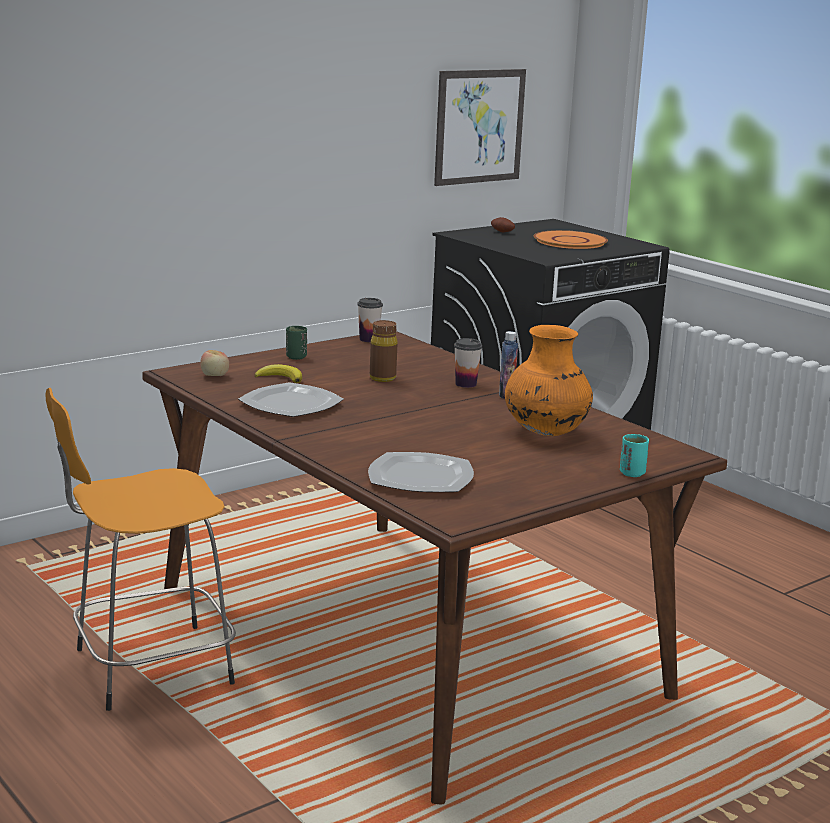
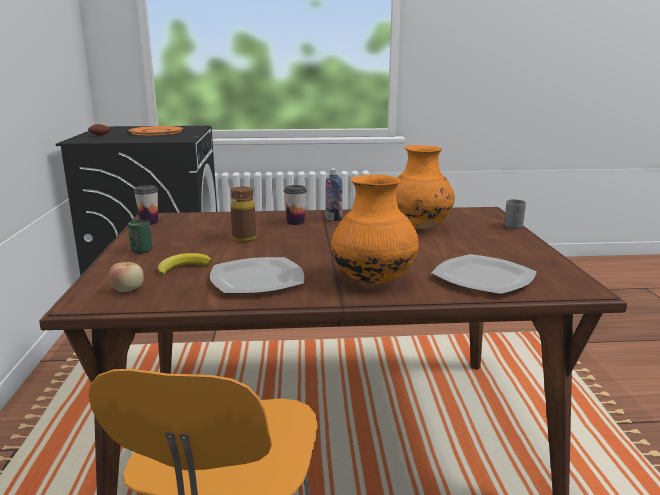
camera: 55 degrees left, 0 degrees up
picture [434,69,526,186] -> none
turquoise cup [620,434,649,477] -> grey cup [504,199,526,229]
none -> orange vase [331,175,419,284]

